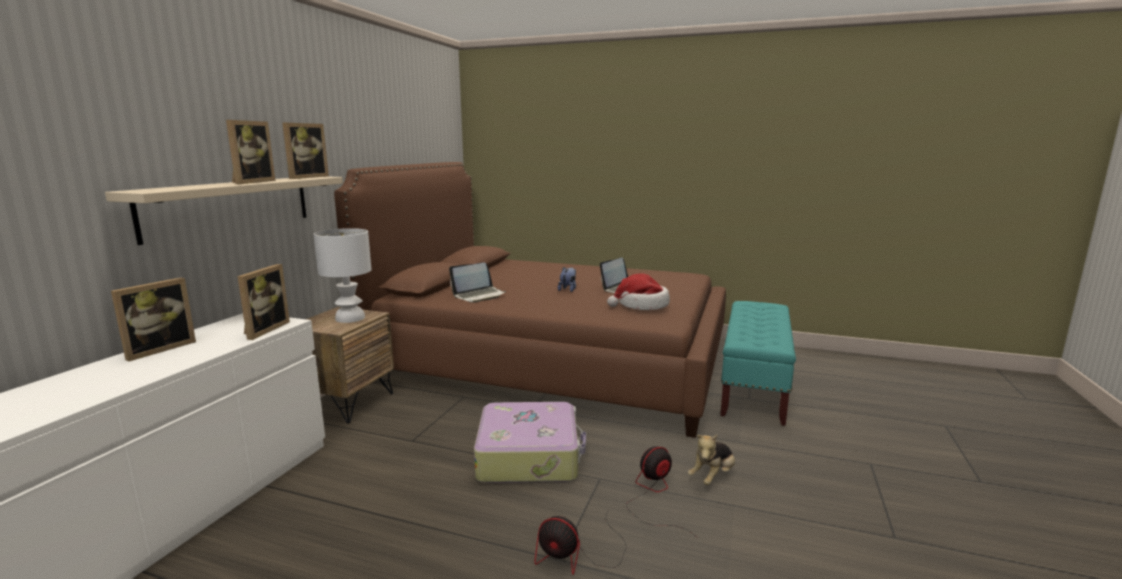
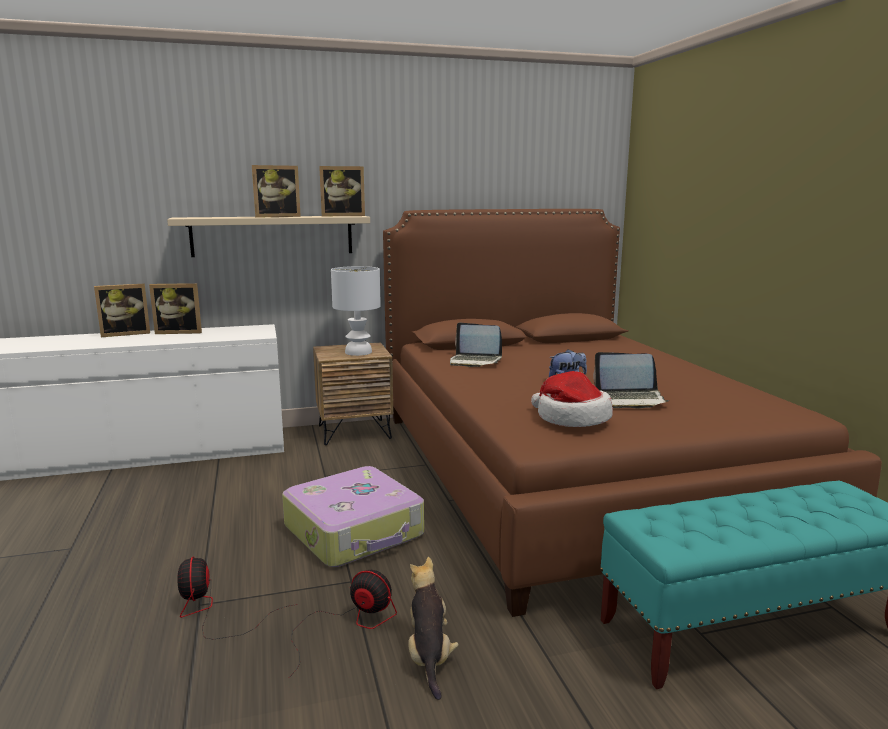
camera: 55 degrees right, 0 degrees up
picture frame [237,264,290,340] -> picture frame moved to [94,283,150,337]
plush toy [688,435,735,485] -> plush toy turned 75 degrees clockwise [408,557,459,700]

